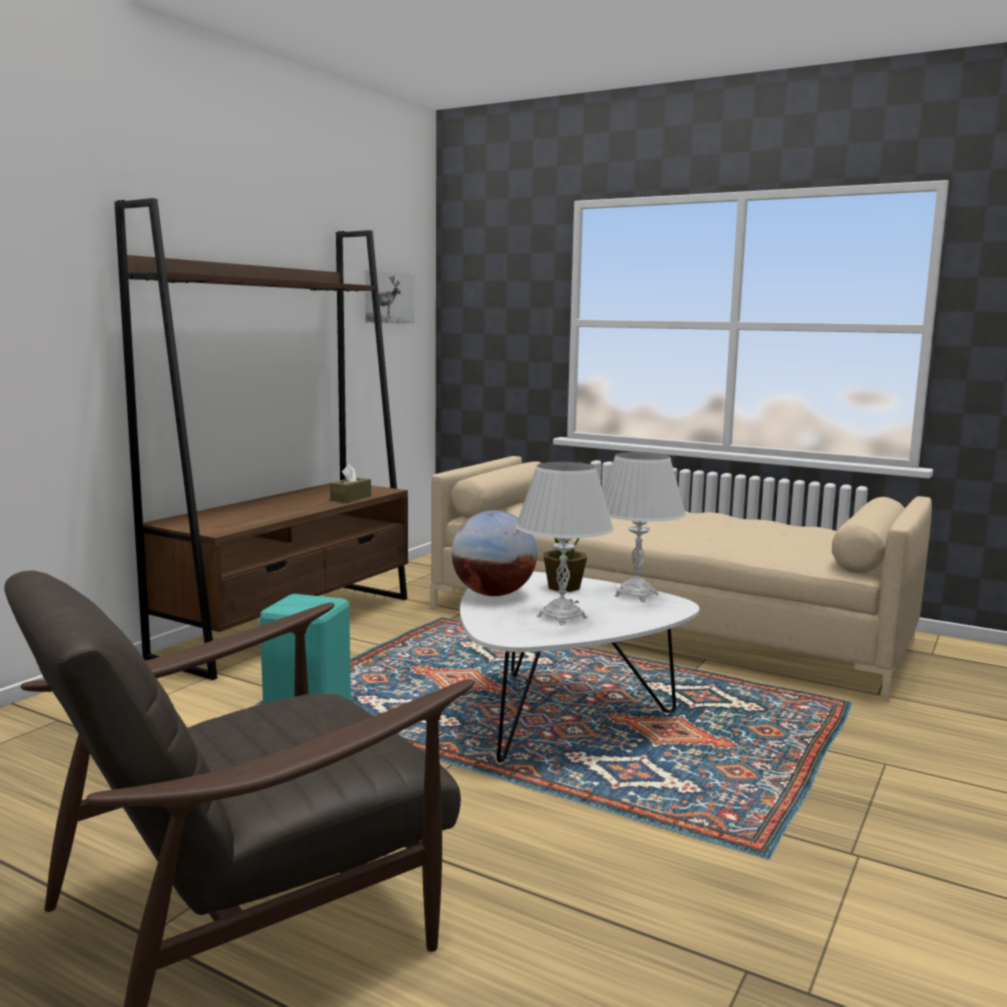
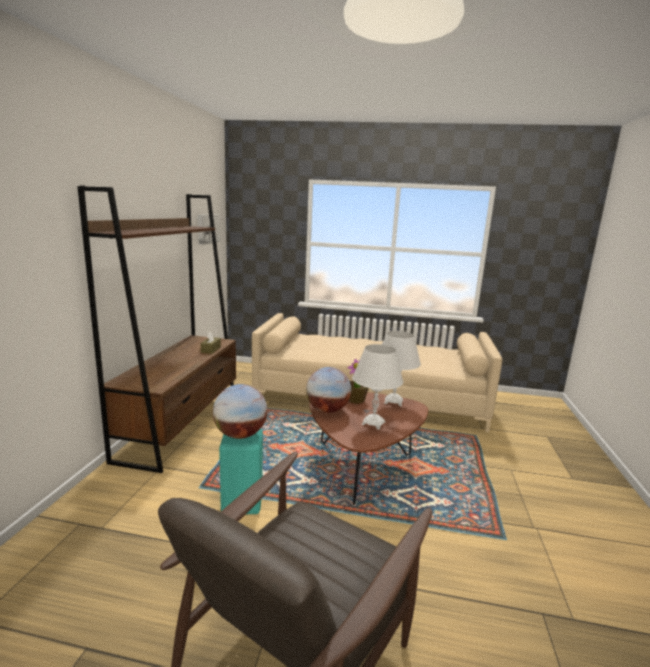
camera: 20 degrees left, 5 degrees up
white coffee table [460,572,699,763] -> brown coffee table [309,392,428,505]
none -> globe [213,384,267,439]

